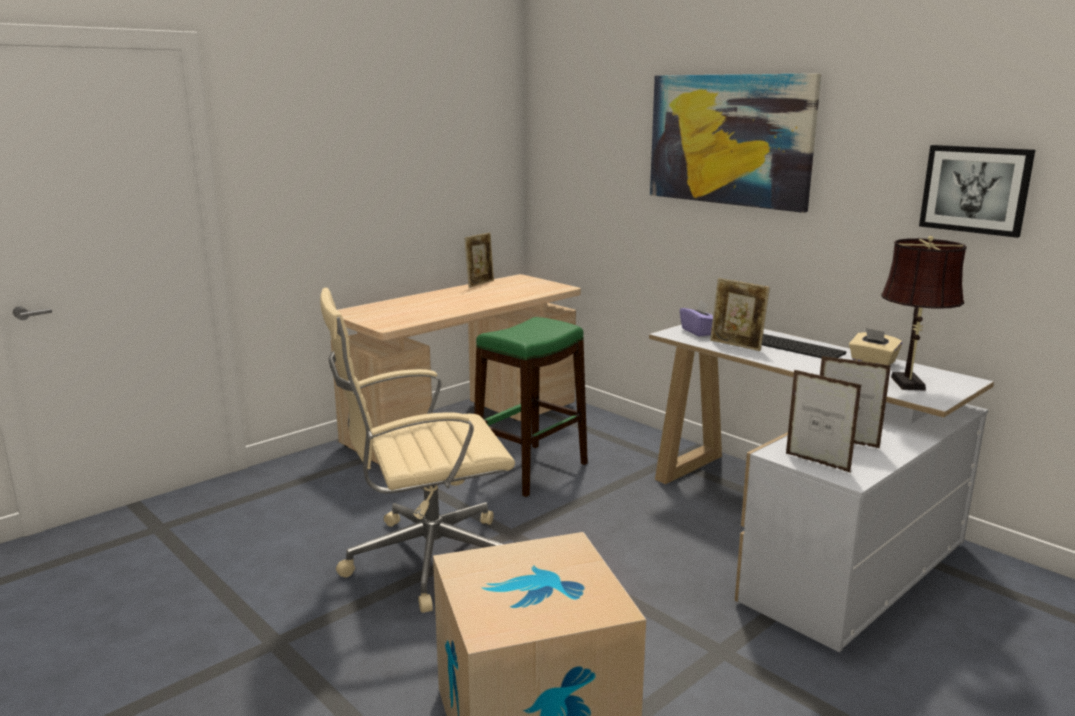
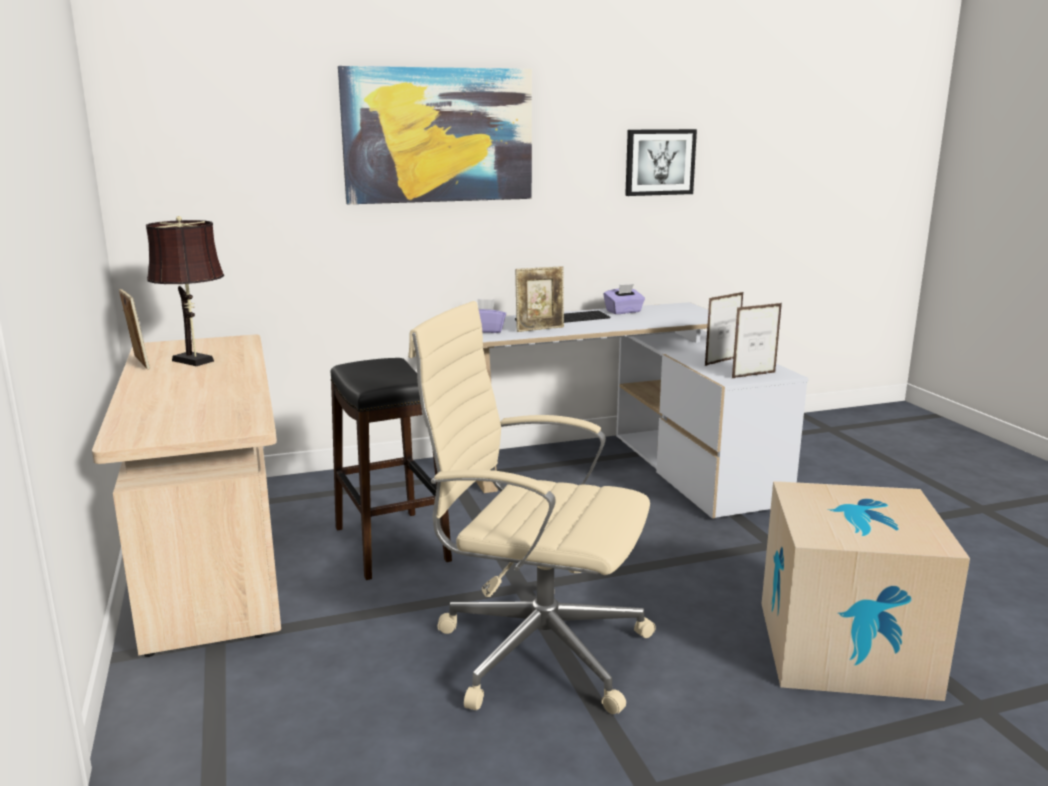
camera: 65 degrees left, 0 degrees up
beige office chair [320,288,515,613] -> beige office chair turned 105 degrees clockwise [408,301,656,714]
green stool [474,317,588,497] -> black stool [331,358,452,580]
beige tissue box [849,328,902,365] -> purple tissue box [603,284,645,314]
brown table lamp [881,236,967,391] -> brown table lamp moved to [146,216,224,366]

